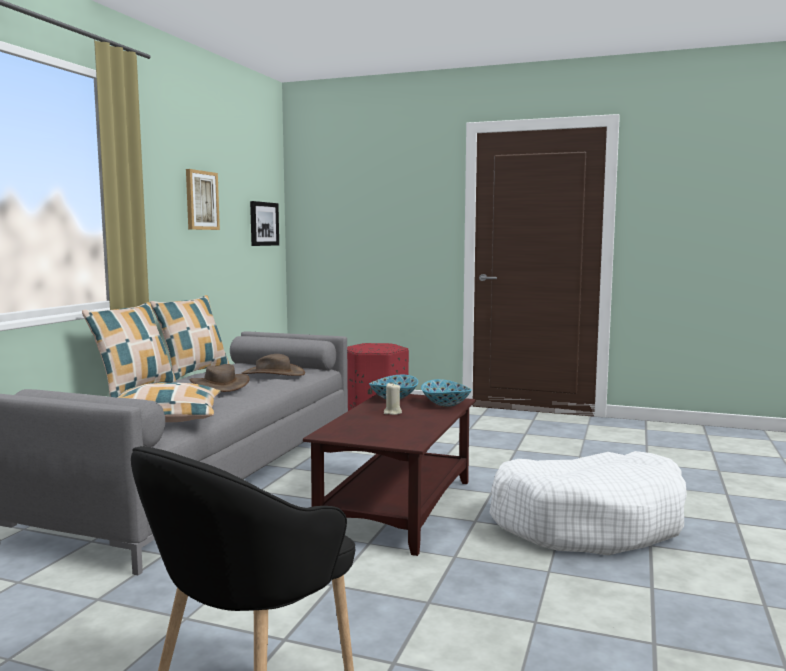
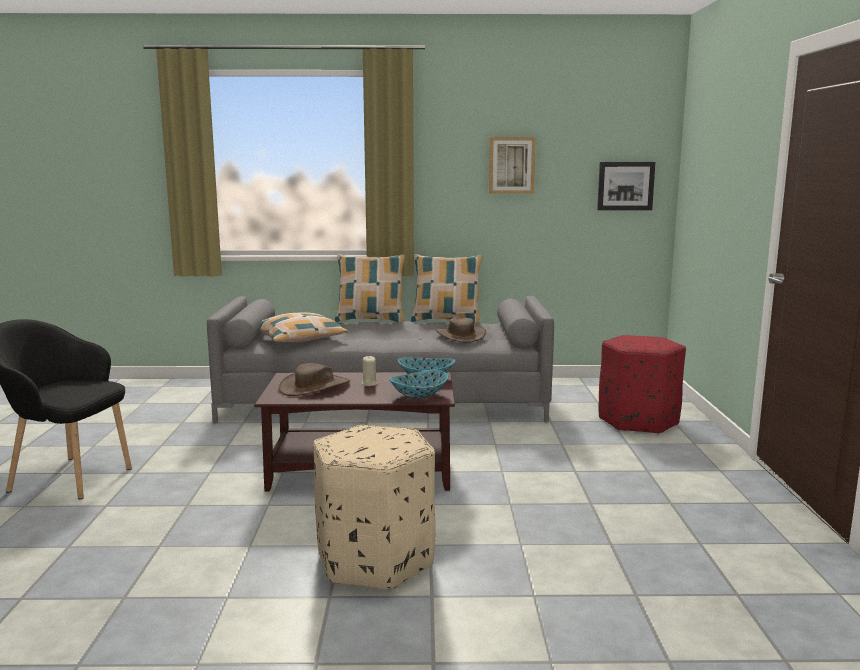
camera: 70 degrees right, 5 degrees up
brown hat [190,364,250,392] -> brown hat moved to [279,363,350,396]
white dog bed [489,451,687,555] -> beige ottoman [313,425,436,591]

